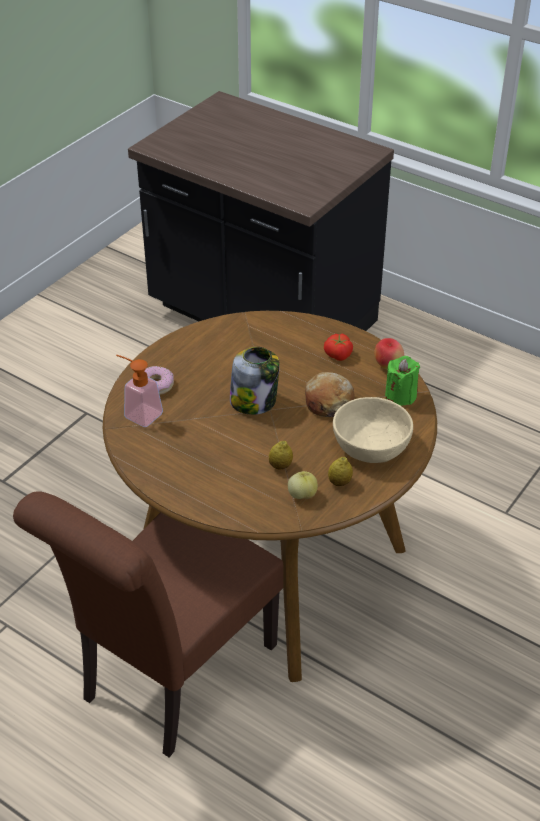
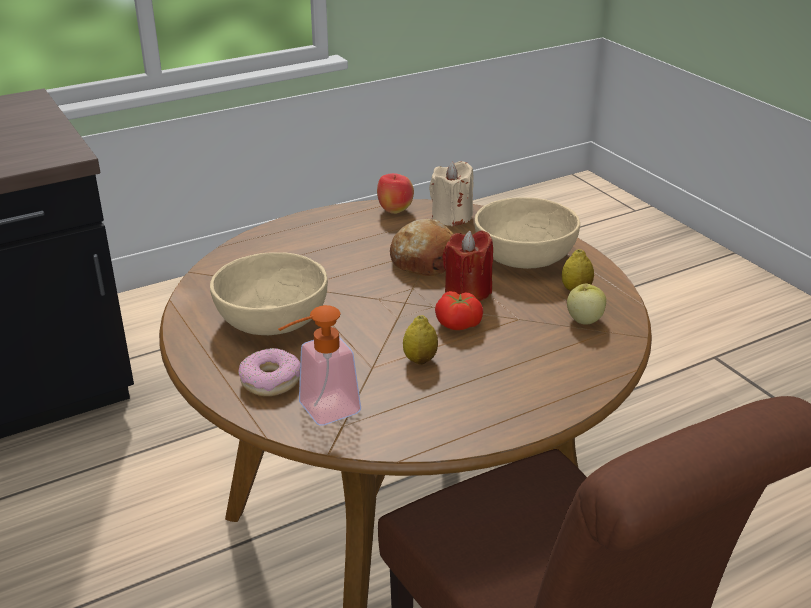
camera: 65 degrees left, 10 degrees down
jar [230,347,280,415] -> none
lemon [269,441,293,470] -> lemon moved to [403,315,438,365]
tomato [324,334,353,361] -> tomato moved to [435,291,483,330]
green candle [385,356,420,406] -> beige candle [429,161,474,226]
none -> beige bowl [210,252,328,335]
none -> red candle [442,231,493,301]

